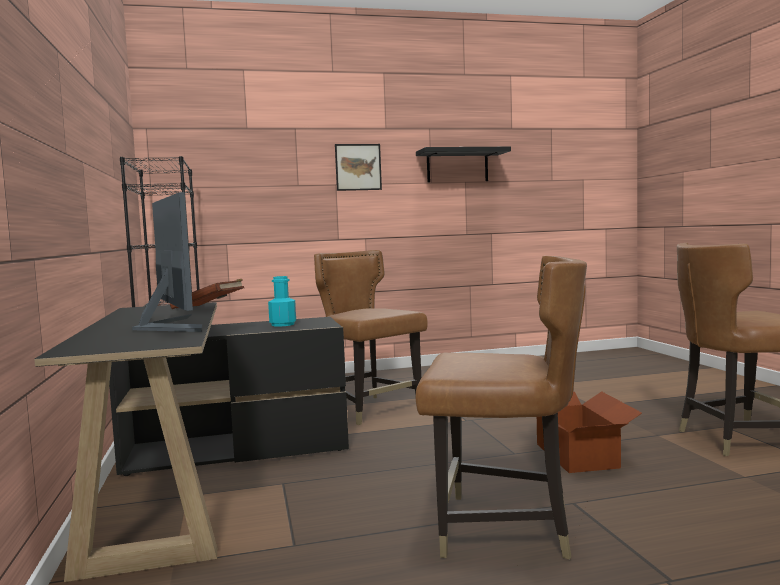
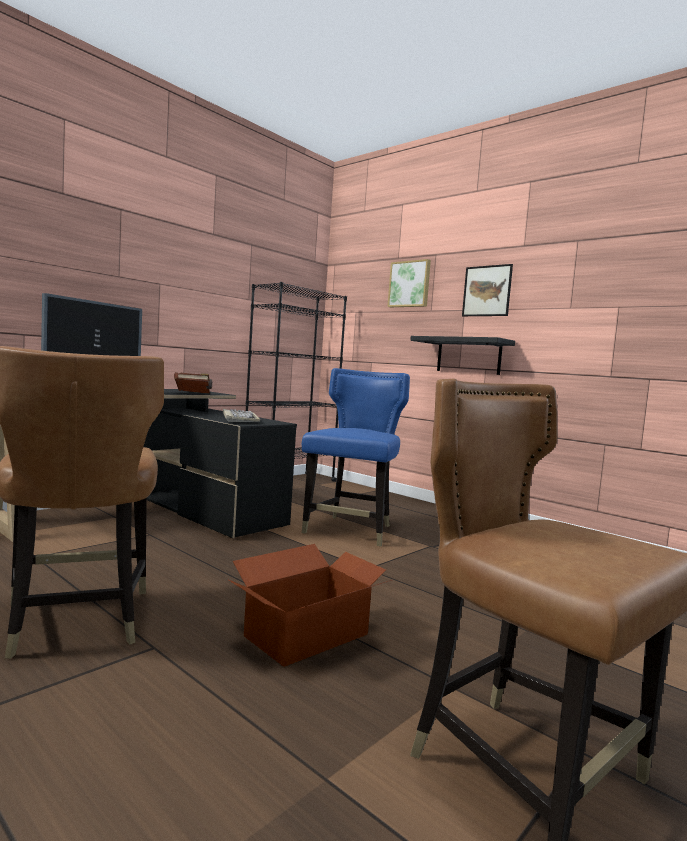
camera: 55 degrees right, 0 degrees up
turquoise bottle [268,276,296,327] -> keyboard [223,409,260,422]
brown chair [314,250,428,425] -> blue chair [302,368,410,546]
black shelf [416,147,511,182] -> black shelf moved to [410,336,515,375]
none -> picture [387,259,431,307]

